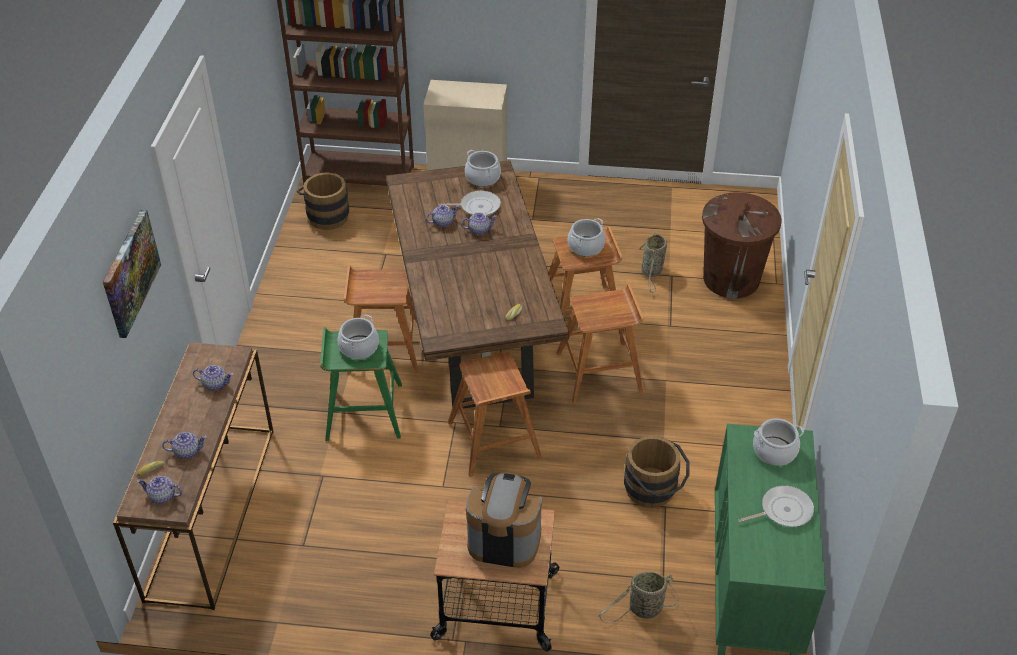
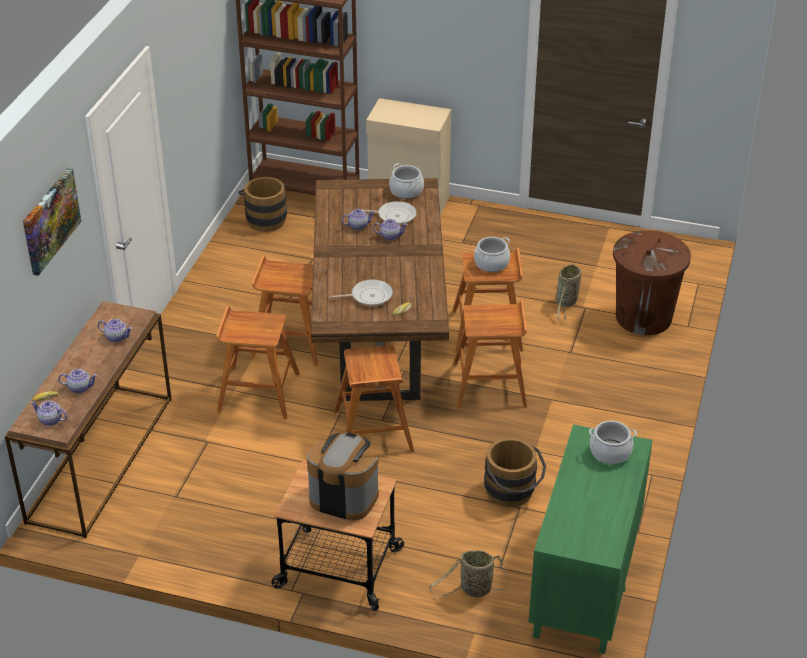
camera: 10 degrees right, 5 degrees down
green stool [320,328,402,441] -> brown stool [216,305,300,419]
cooking pot [338,315,379,359] -> none
frying pan [738,485,814,527] -> frying pan moved to [329,279,393,306]

